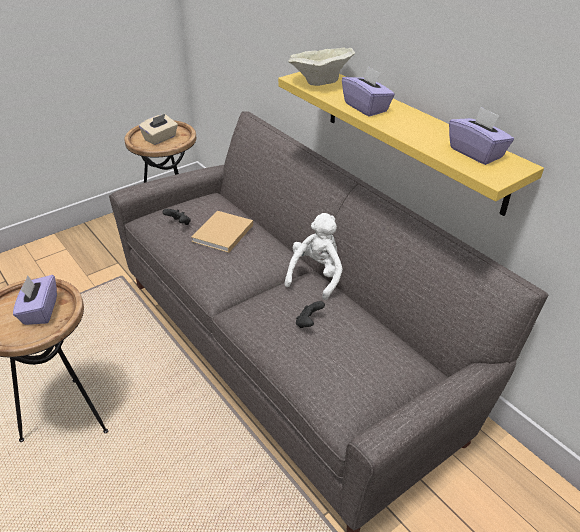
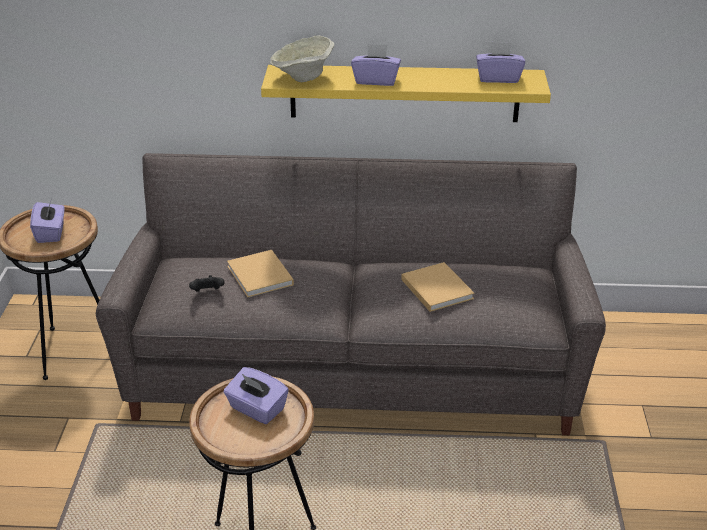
camera: 50 degrees left, 5 degrees down
beige tissue box [139,114,178,145] -> purple tissue box [30,201,65,243]
white plush toy [285,213,343,300] -> none
black game controller [296,301,325,328] -> beige book [401,262,474,312]

